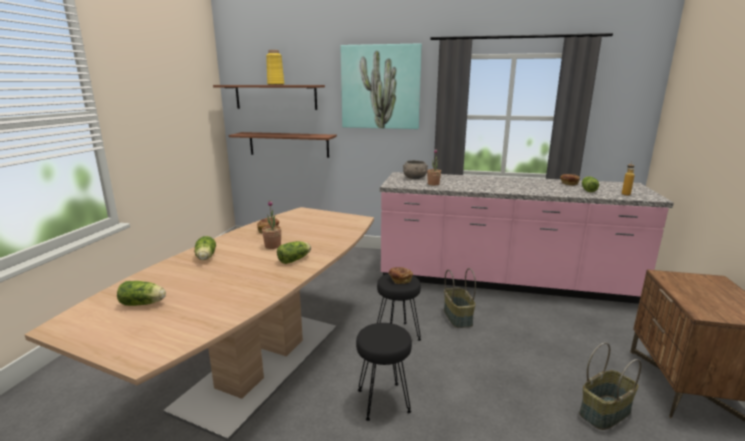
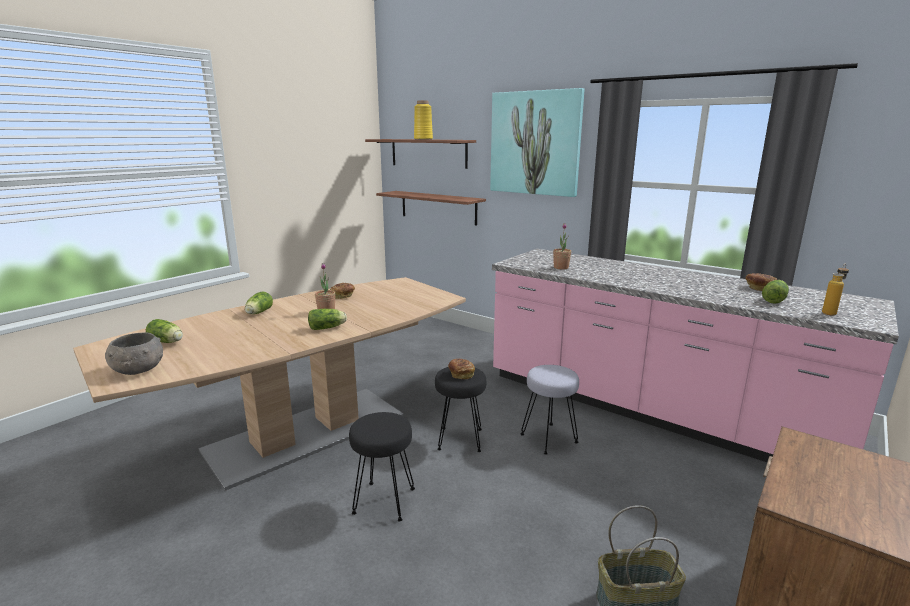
camera: 25 degrees right, 0 degrees up
grey bowl [403,160,428,179] -> grey bowl moved to [105,333,163,375]
basket [444,268,476,328] -> grey stool [520,365,579,455]

